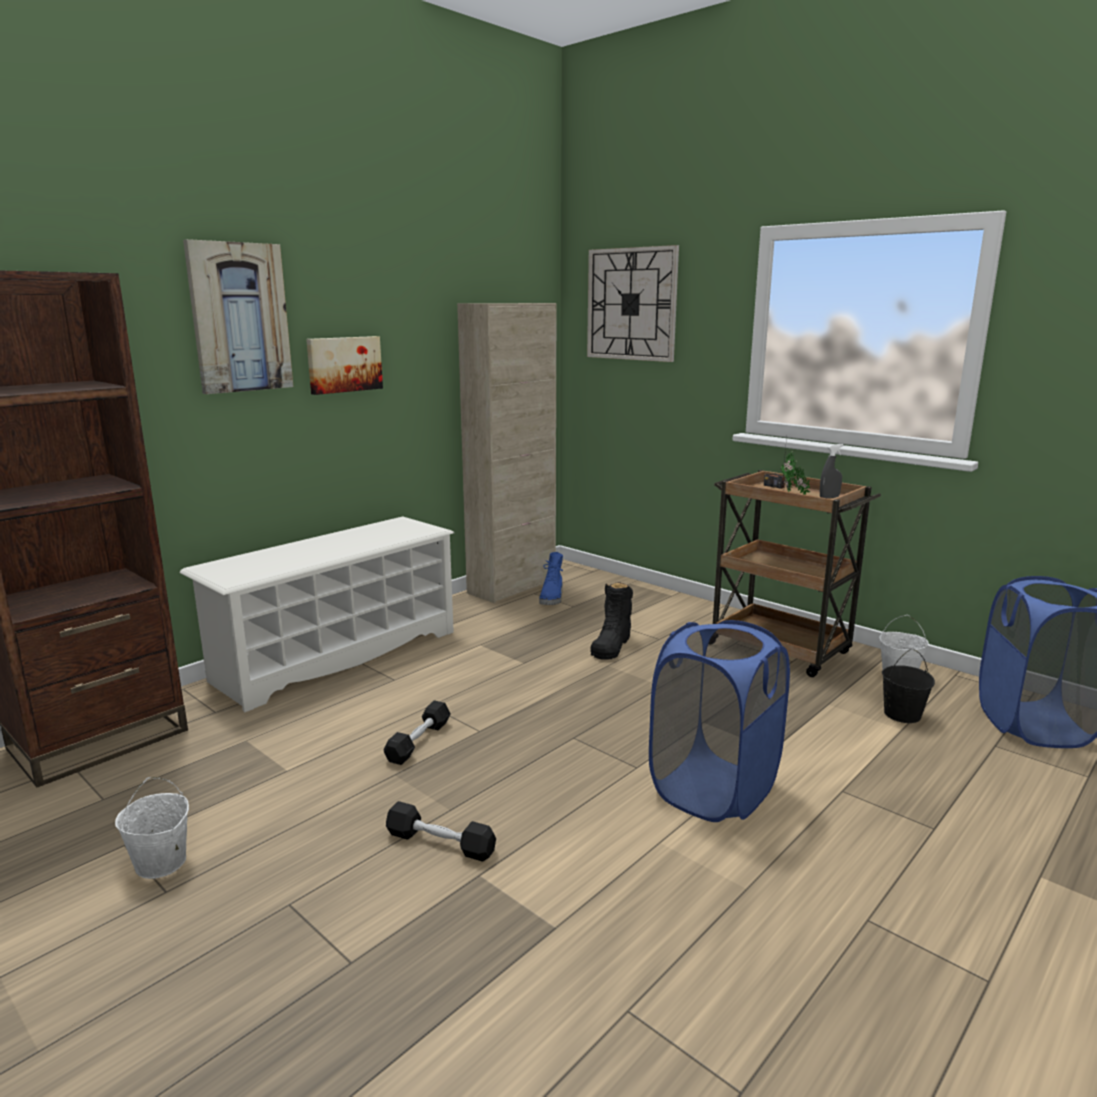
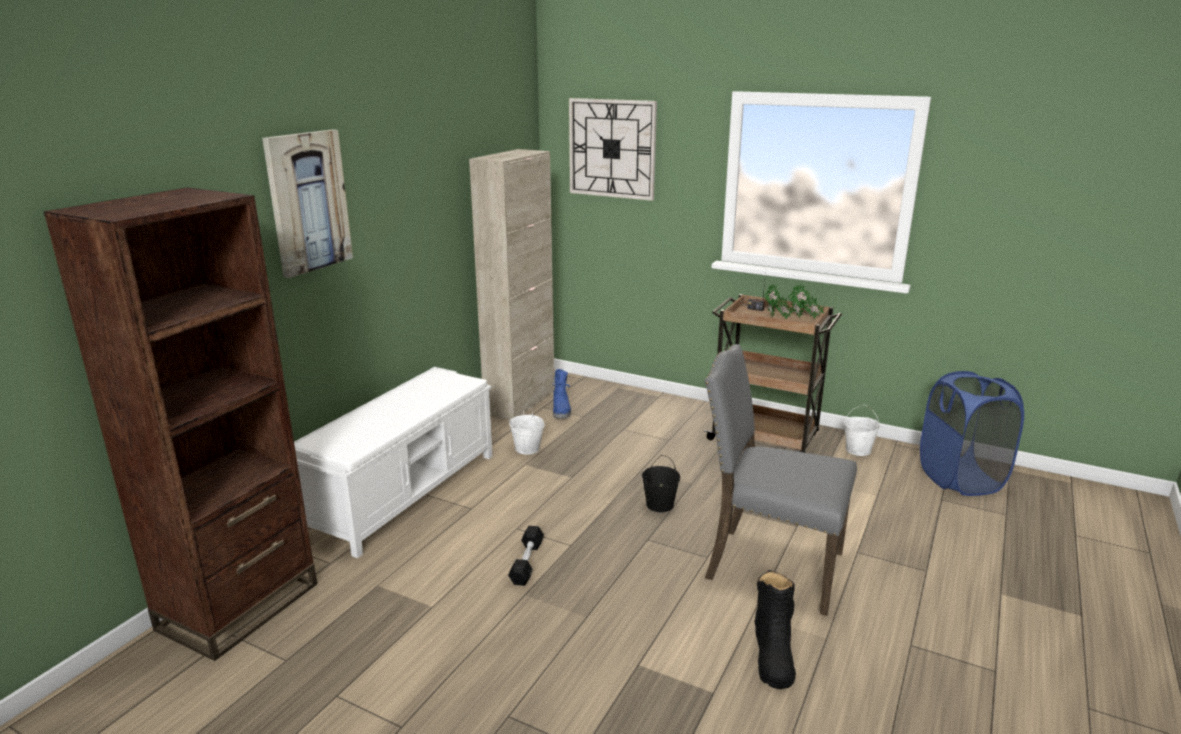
camera: 15 degrees left, 5 degrees up
white bucket [115,777,189,879] -> white bucket moved to [509,403,545,455]
white shoe rack [179,516,454,712] -> white bench [294,367,492,558]
picture [306,336,383,395] -> none
black dumbbell [386,801,496,862] -> none
black boot [590,582,633,660] -> black boot moved to [754,570,796,689]
blue laundry basket [649,620,790,822] -> grey chair [704,344,857,616]
grey spray bottle [820,444,843,498] -> potted plant [788,284,824,318]
black bucket [882,649,935,723] -> black bucket moved to [642,455,680,512]

